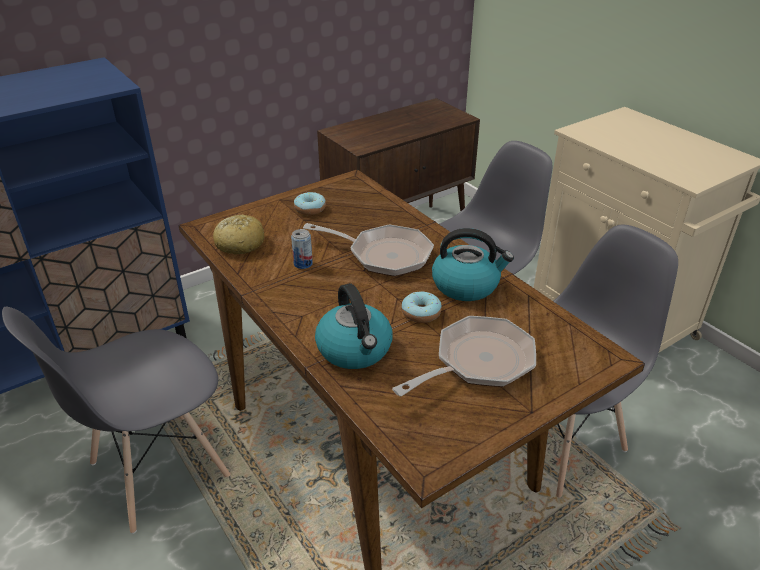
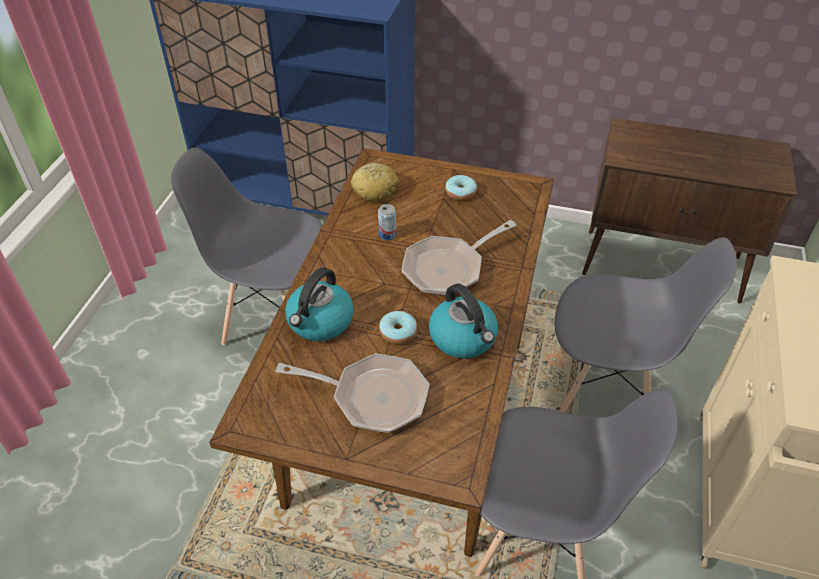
camera: 50 degrees right, 10 degrees up
frying pan [303,223,434,277] -> frying pan turned 75 degrees clockwise [402,220,516,296]

